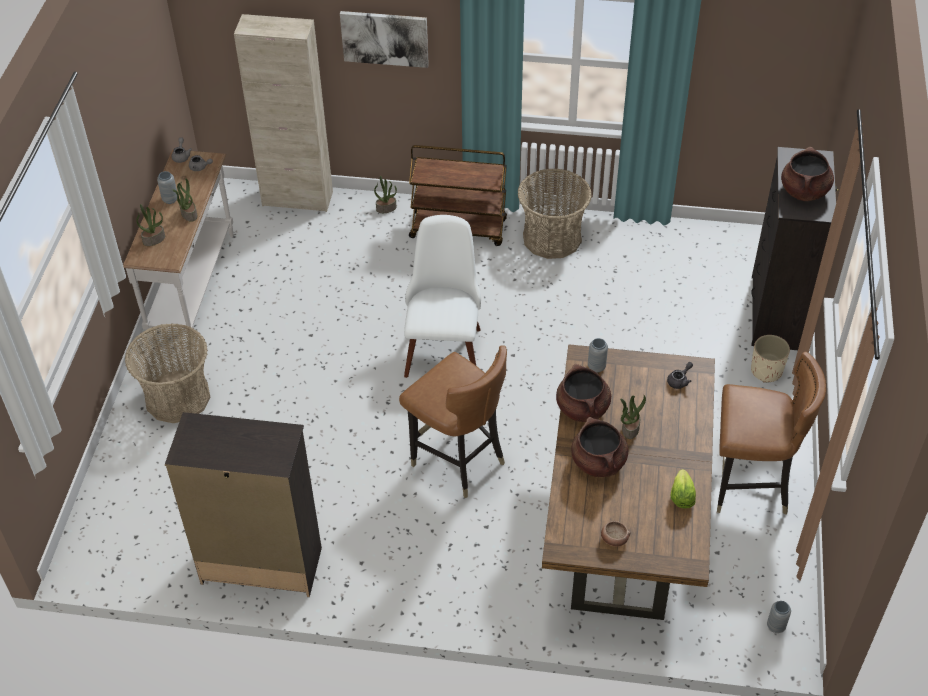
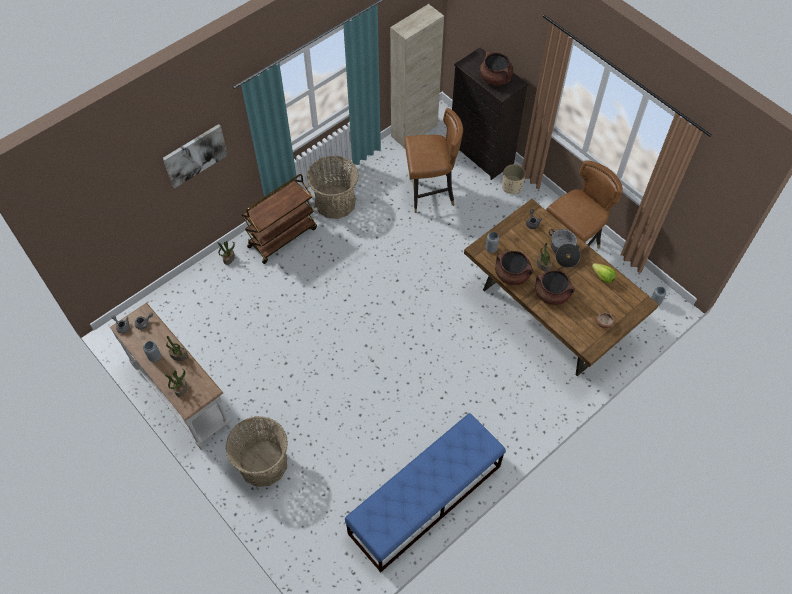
camera: 50 degrees left, 10 degrees up
black dresser [165,412,322,597] -> blue bench [345,413,506,572]
beige cabinet [234,14,333,212] -> beige cabinet moved to [390,4,444,148]
brown chair [399,345,507,498] -> brown chair moved to [404,108,463,213]
white chair [404,215,481,378] -> none
none -> cooking pot [549,229,581,268]

